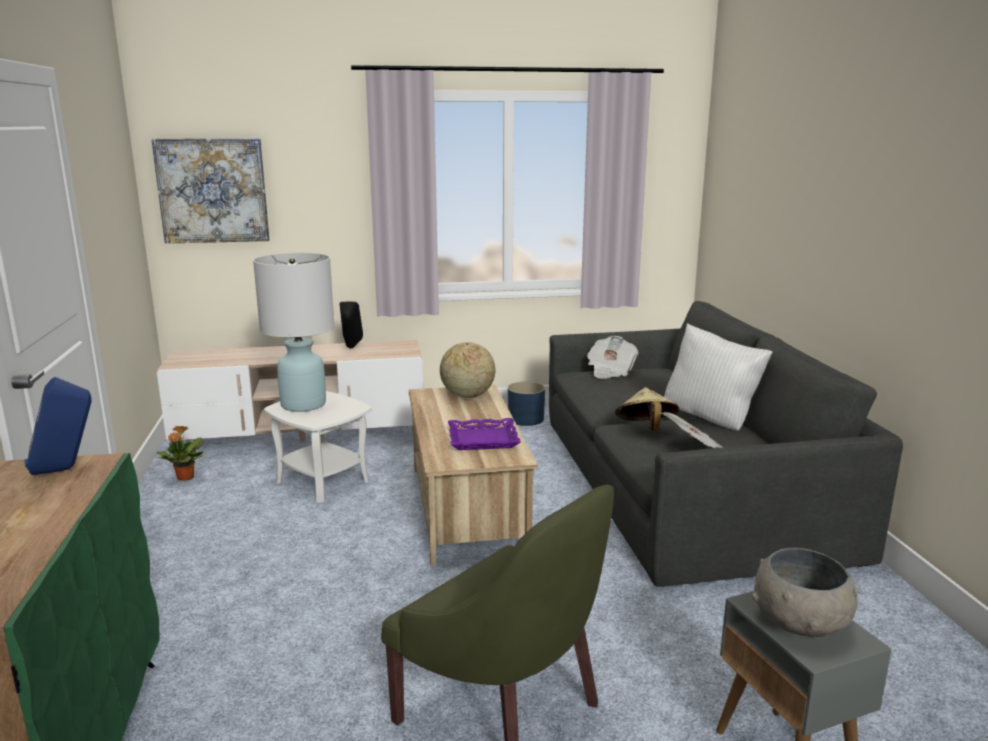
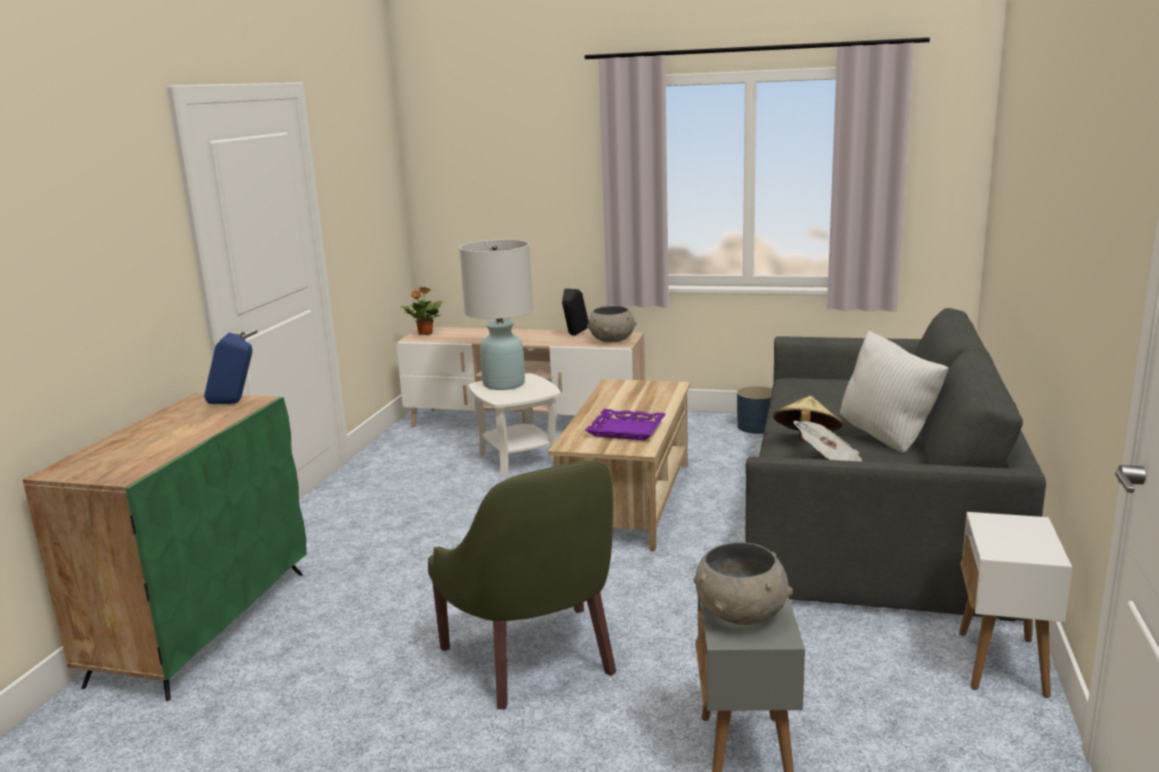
camera: 25 degrees right, 0 degrees up
picture [151,138,270,244] -> none
potted plant [156,426,204,481] -> potted plant moved to [401,287,442,335]
globe [440,342,495,398] -> none
newspaper [587,336,638,379] -> none
none -> grey bowl [587,306,637,342]
none -> white side table [959,512,1072,698]

